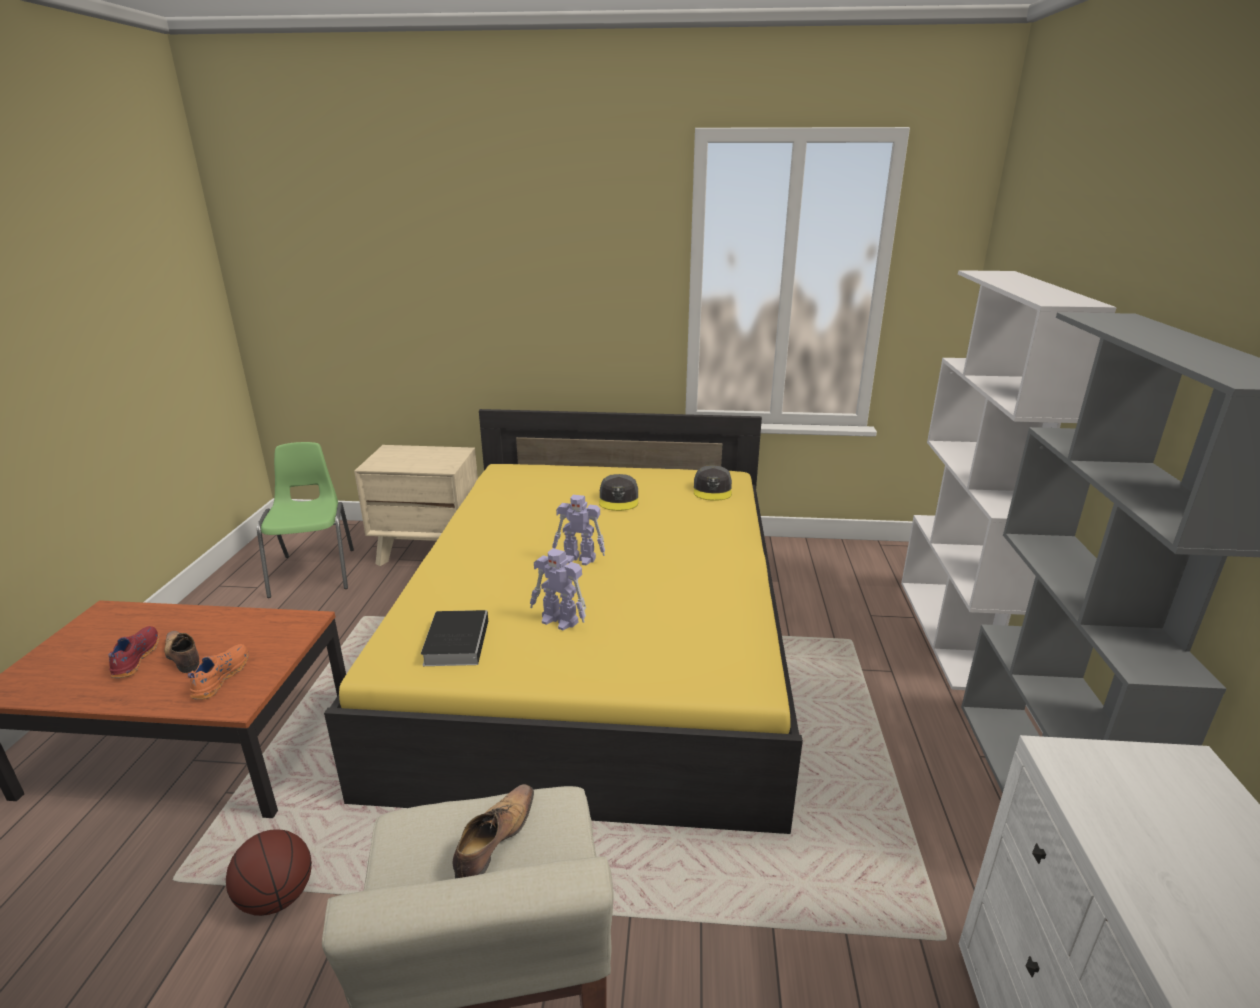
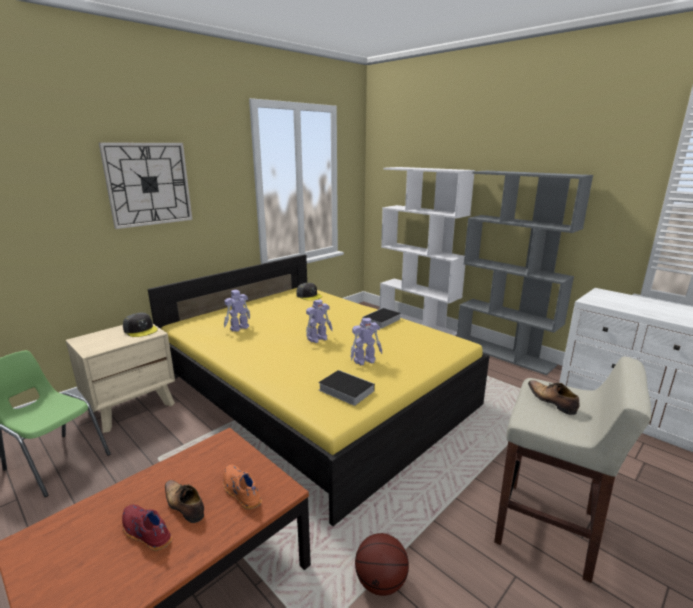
camera: 50 degrees left, 5 degrees down
shoe [164,631,200,673] -> shoe turned 45 degrees clockwise [165,480,204,523]
grey cap [599,474,638,511] -> grey cap moved to [123,313,158,337]
none -> wall clock [99,142,193,229]
none -> toy robot [224,290,250,332]
none -> book [363,308,401,329]

